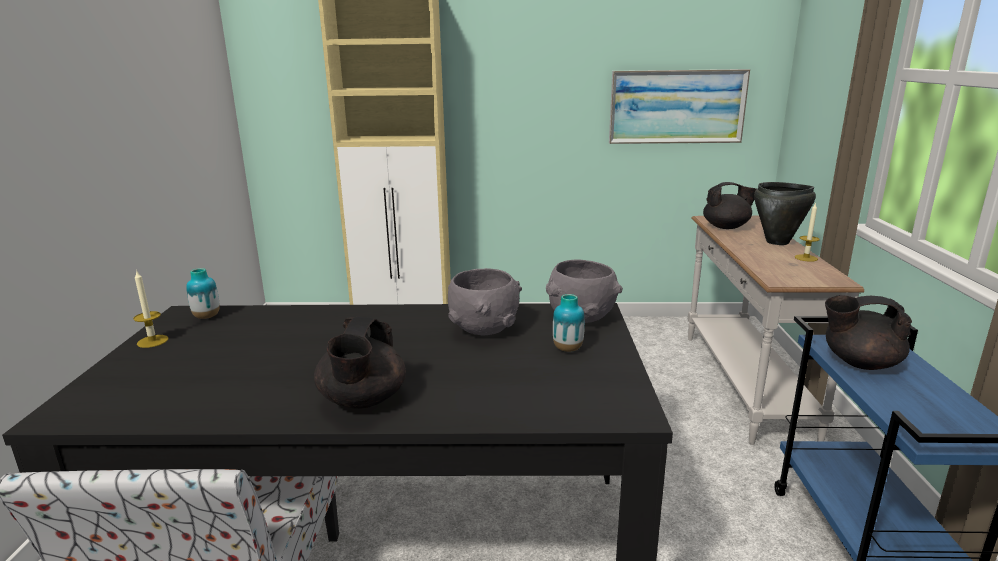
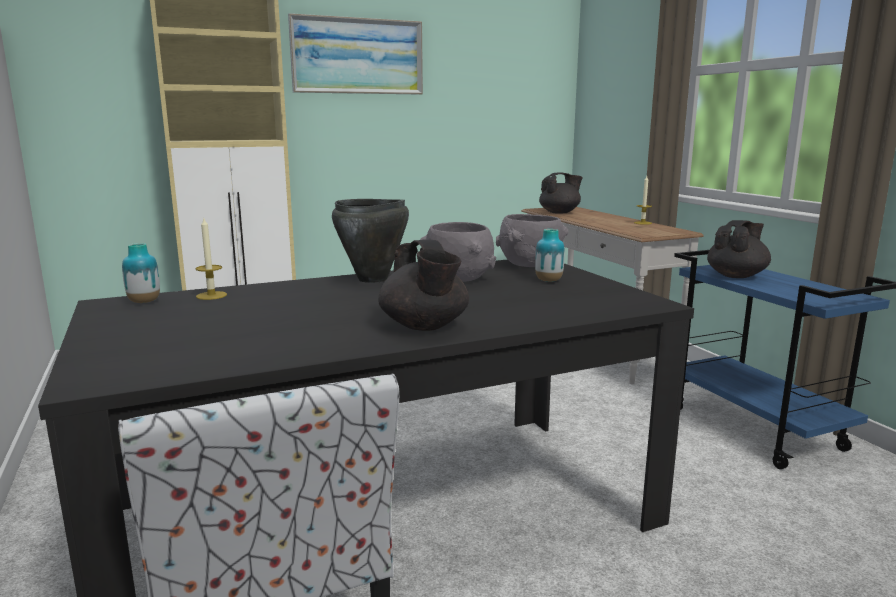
camera: 25 degrees left, 5 degrees down
candle [133,270,168,348] -> candle moved to [195,218,227,300]
picture [609,69,750,144] -> picture moved to [288,13,423,95]
black cooking pot [754,182,816,245] -> black cooking pot moved to [332,199,409,283]
black teapot [825,295,912,370] -> black teapot turned 150 degrees clockwise [707,220,771,278]

